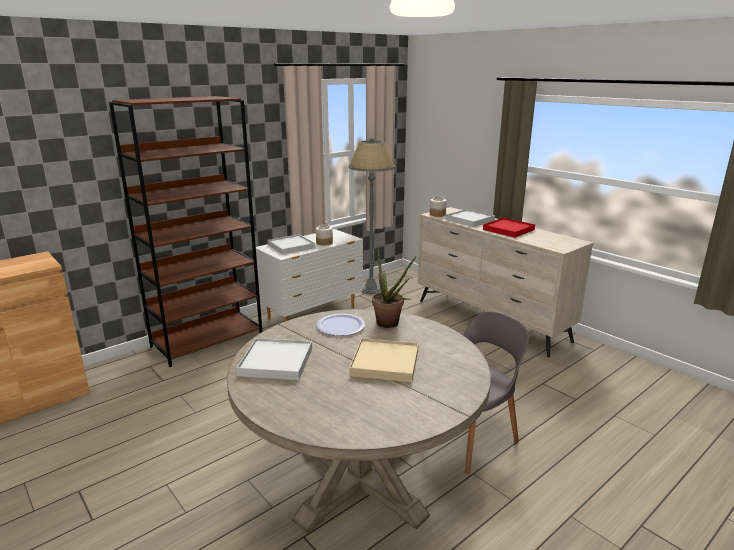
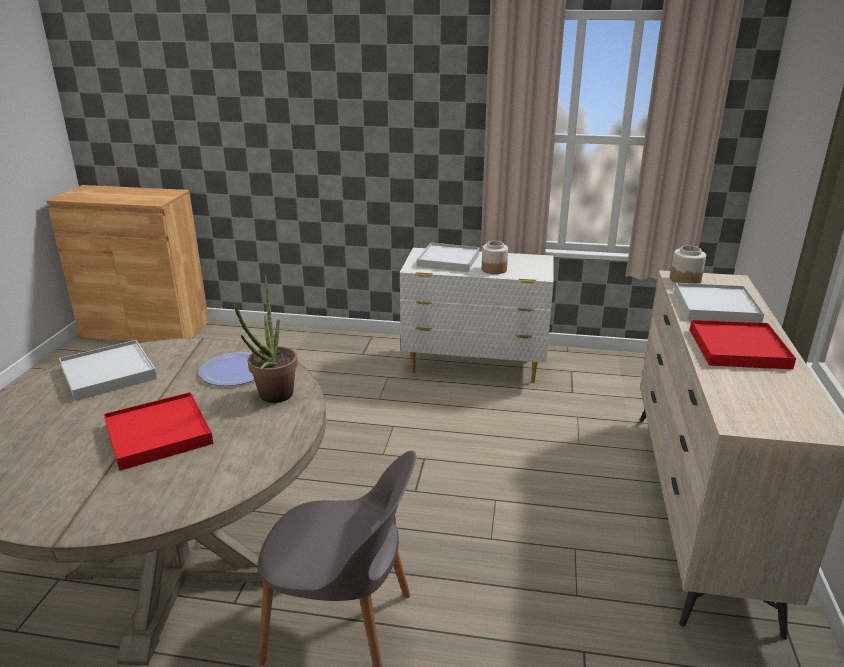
camera: 50 degrees right, 5 degrees up
brown bookcase [109,96,262,367] -> none
grey floor lamp [349,138,395,294] -> none
beige tray [349,338,419,382] -> red tray [104,392,213,471]

